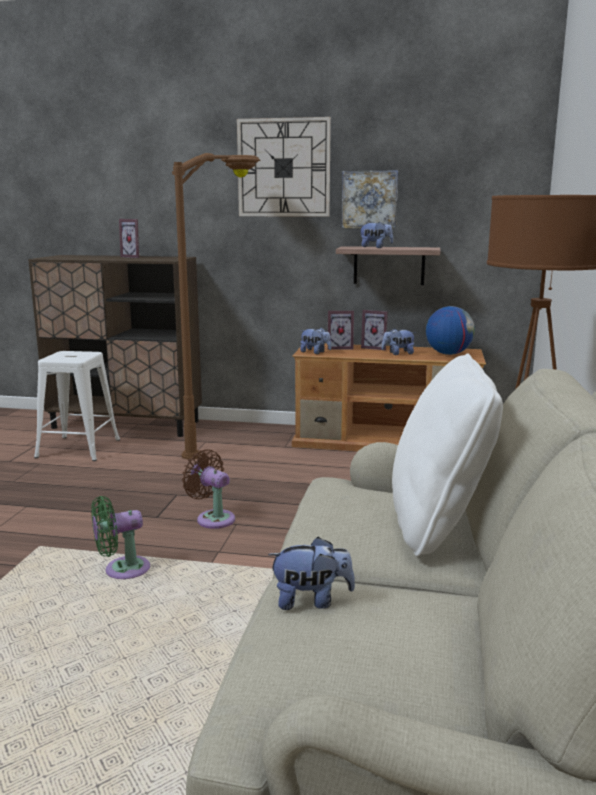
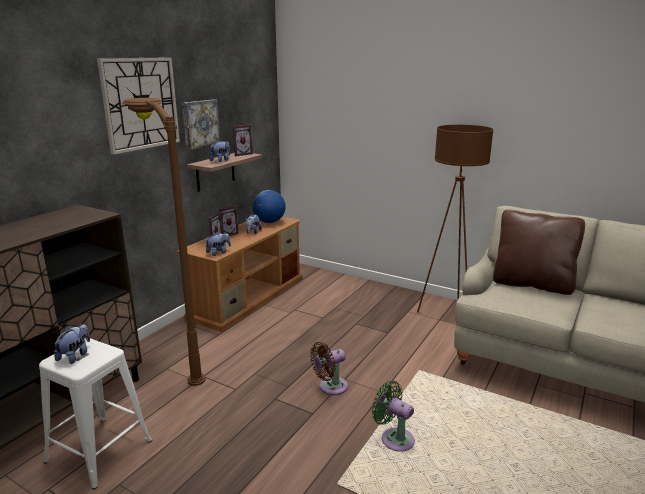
camera: 70 degrees left, 5 degrees up
green fan [91,496,150,579] -> green fan turned 135 degrees clockwise [372,381,415,452]
picture frame [119,219,141,258] -> picture frame moved to [233,125,253,156]
plush toy [268,537,355,610] -> plush toy moved to [54,324,90,364]
white pillow [392,353,503,557] -> brown pillow [493,210,585,295]

